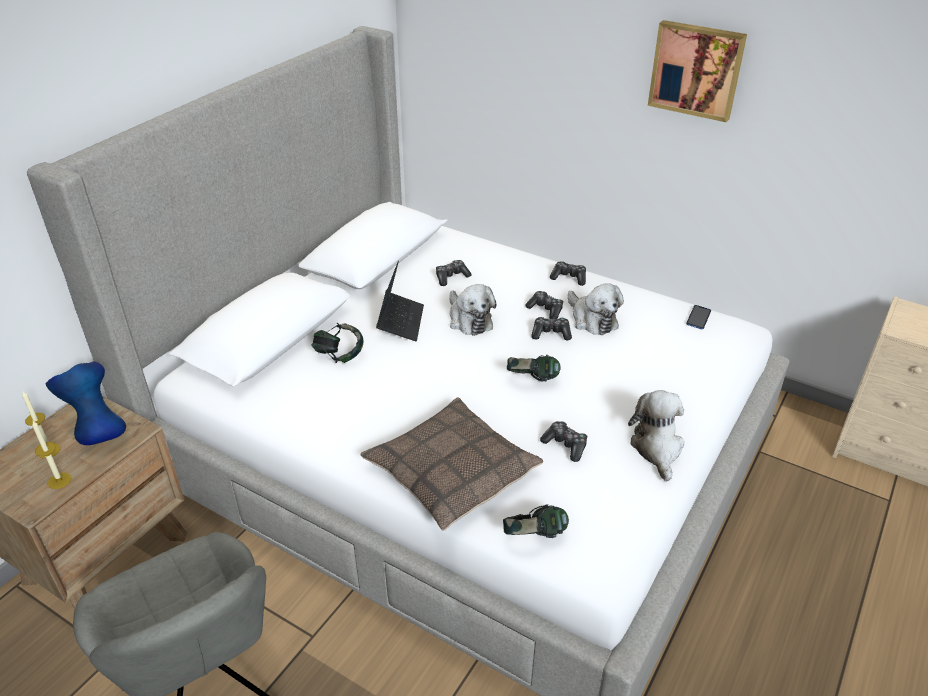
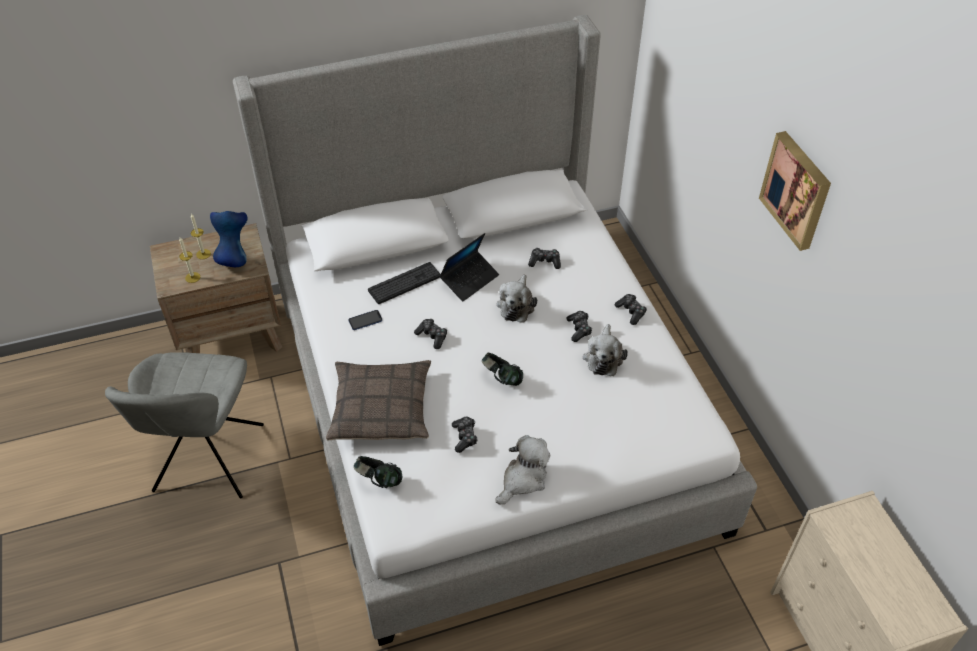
camera: 40 degrees right, 10 degrees up
headphones [311,323,363,363] -> keyboard [368,262,441,304]
game controller [531,317,572,340] -> game controller moved to [414,319,447,349]
phone [686,305,711,329] -> phone moved to [349,310,382,330]

